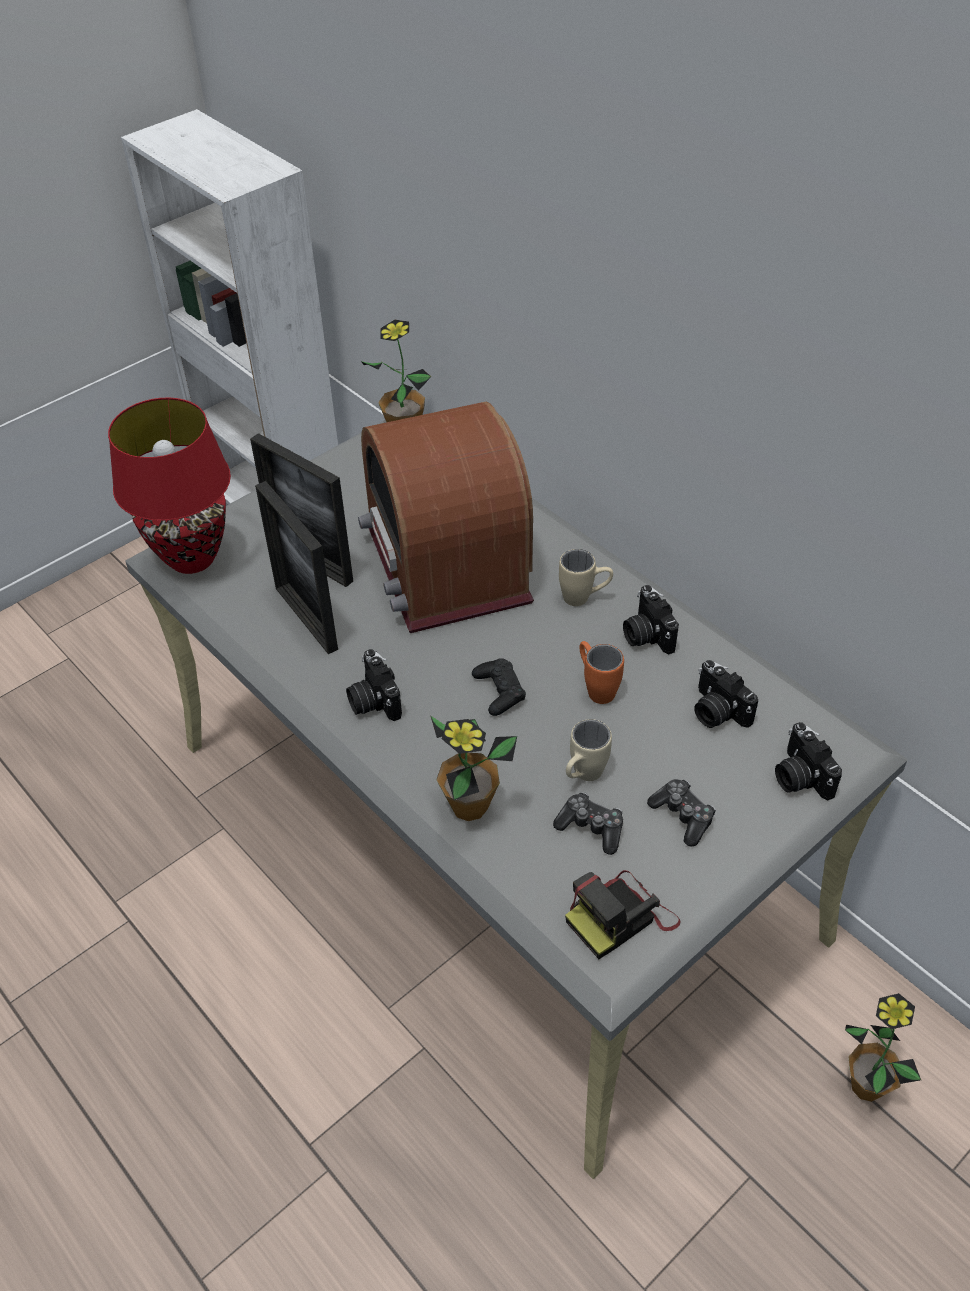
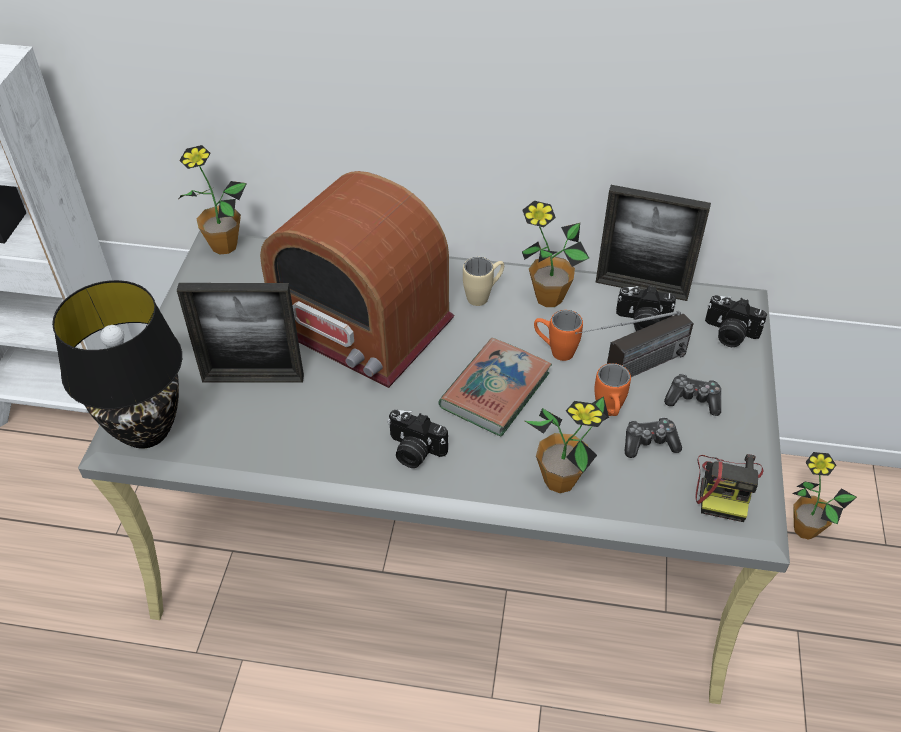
camera: 40 degrees left, 0 degrees up
red table lamp [108,397,231,574] -> black table lamp [52,280,182,449]
picture frame [255,481,338,654] -> picture frame moved to [596,185,711,301]
black game controller [472,658,526,716] -> book [438,338,552,436]
beige mug [566,719,612,781] -> orange mug [594,363,631,416]
camera [623,585,679,654] -> potted plant [522,201,589,307]
none -> radio [575,311,694,377]

